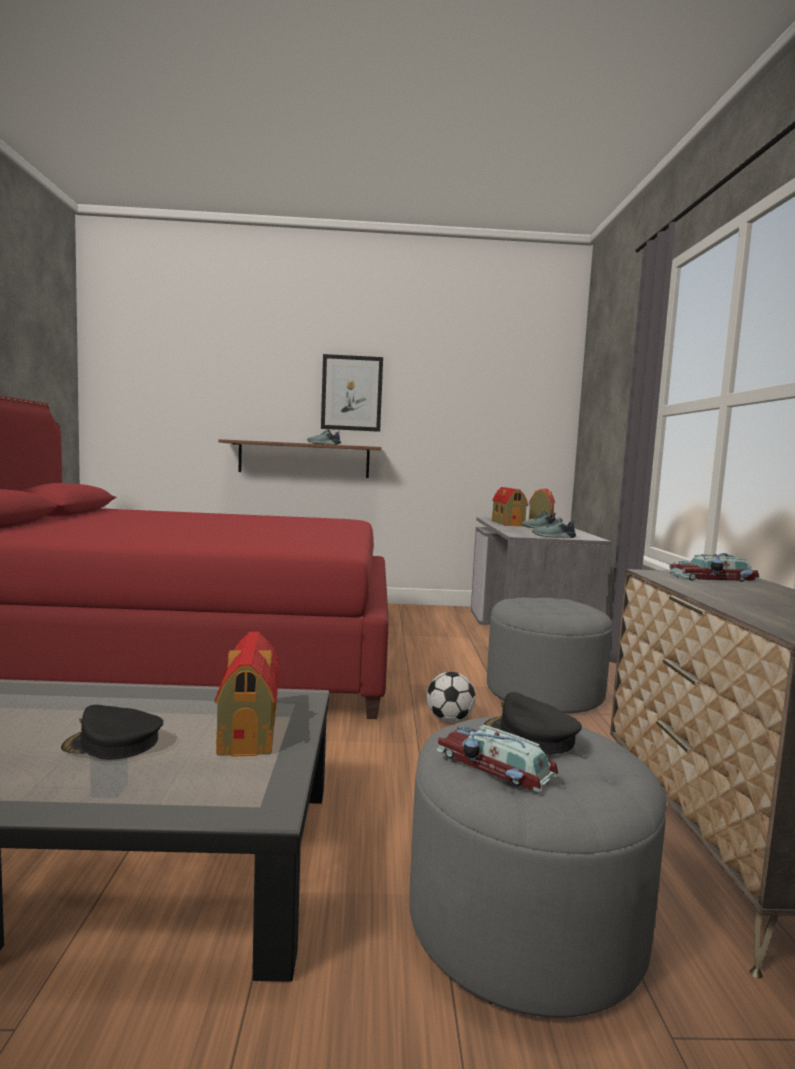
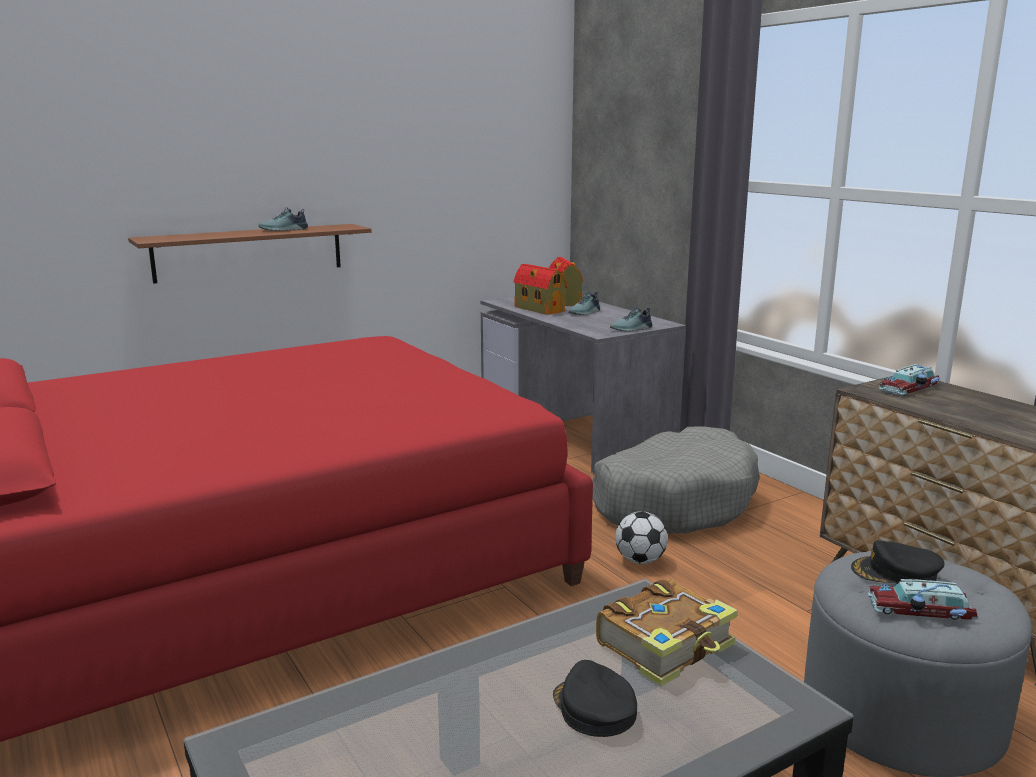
camera: 30 degrees left, 10 degrees up
black cap [61,705,163,760] -> black cap turned 90 degrees clockwise [553,660,637,737]
toy house [214,632,280,757] -> book [596,579,738,687]
picture [321,354,383,432] -> none
grey ottoman [487,598,612,713] -> grey dog bed [592,426,760,533]

